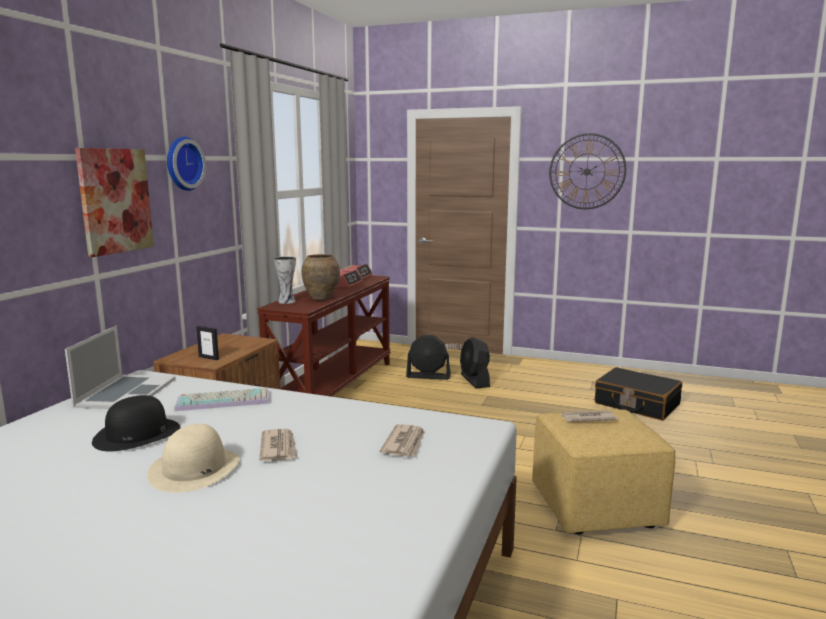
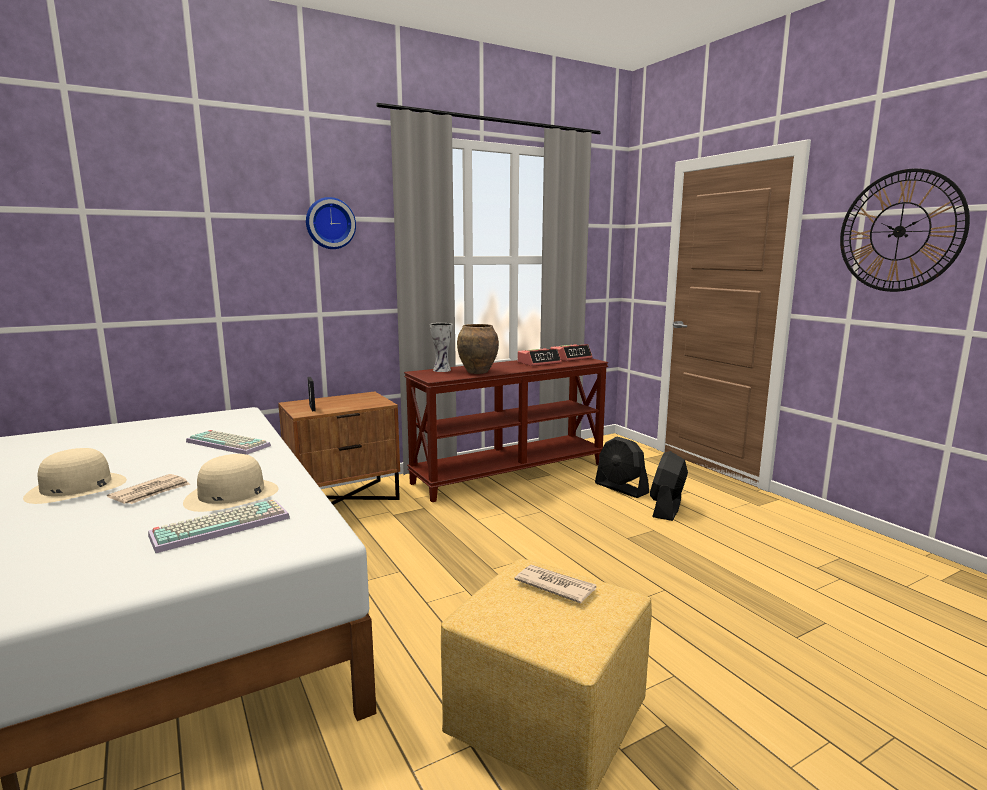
camera: 40 degrees right, 0 degrees up
laptop [65,325,176,409] -> none
picture [75,148,154,257] -> none
black hat [92,395,180,452] -> none
newspaper [380,424,424,457] -> keyboard [148,499,290,553]
black suitcase [595,367,682,420] -> none
none -> beige hat [183,454,278,512]

